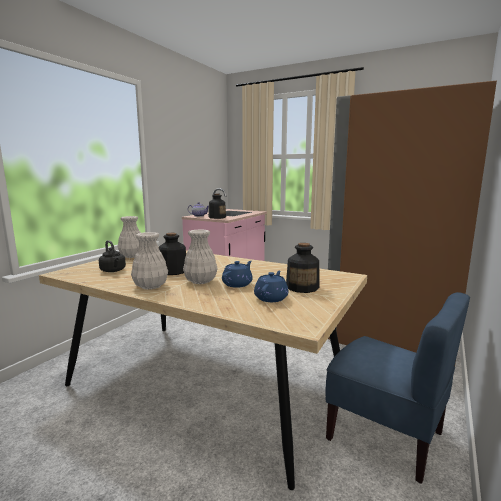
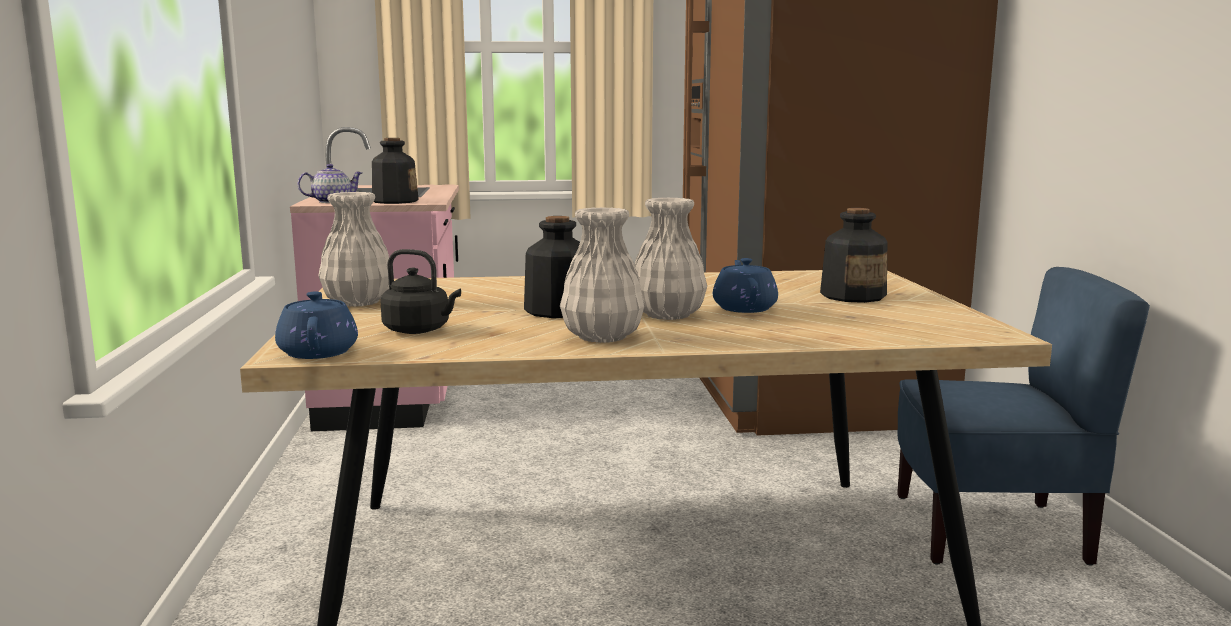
camera: 35 degrees left, 0 degrees up
blue teapot [254,270,289,302] -> blue teapot moved to [275,292,358,359]

